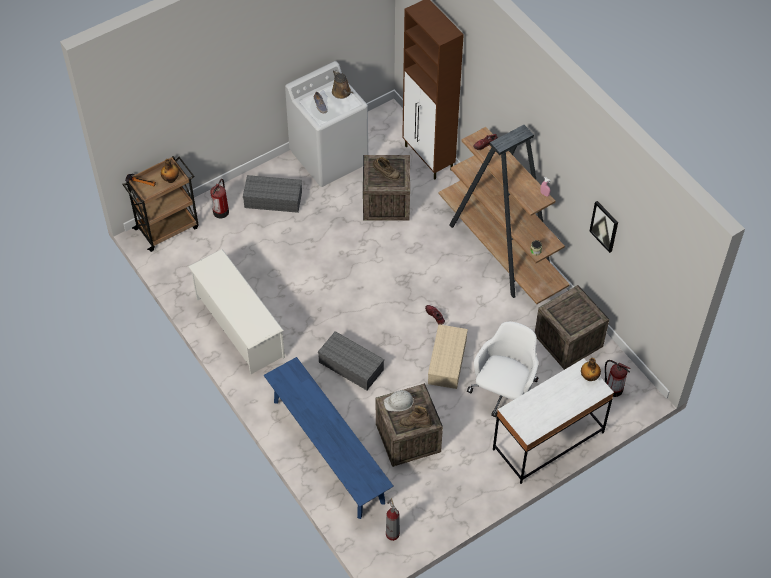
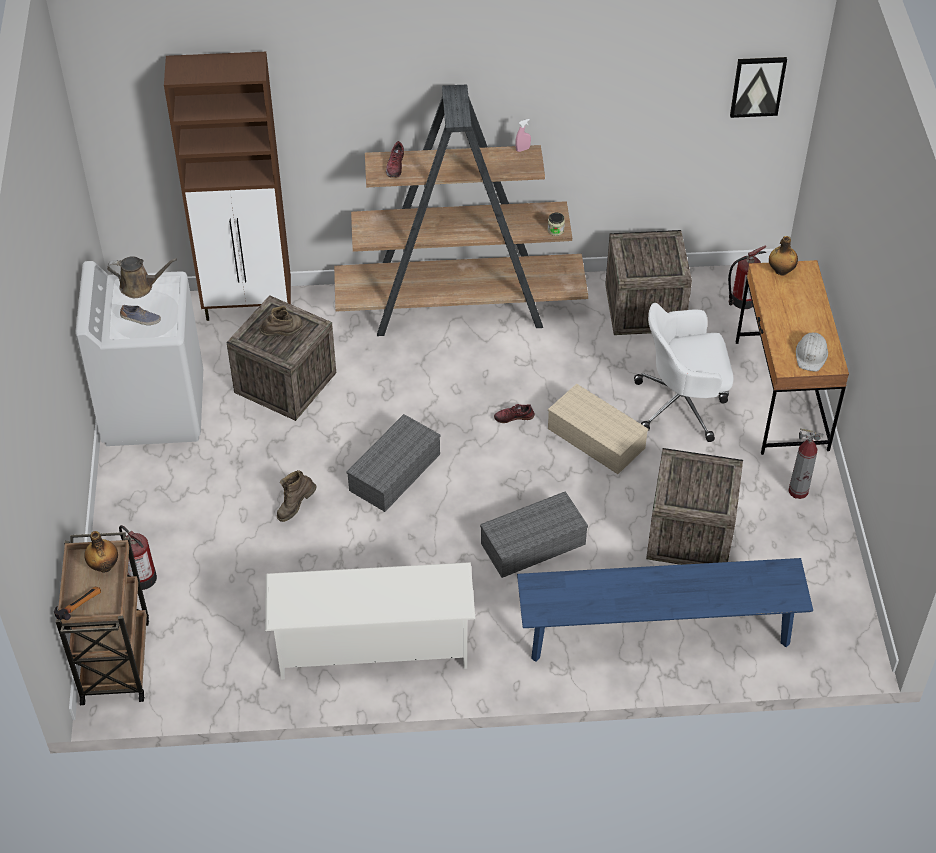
camera: 60 degrees left, 5 degrees down
grey storage box [243,175,302,213] -> grey storage box moved to [347,414,441,512]
white hard hat [384,390,415,411] -> white hard hat moved to [796,333,828,372]
fire extinguisher [386,498,400,541] -> fire extinguisher moved to [789,428,824,499]
brown boot [399,405,432,428] -> brown boot moved to [277,470,316,522]
white office chair [467,322,539,417] -> white office chair turned 60 degrees counterclockwise [634,303,734,442]
white desk [493,358,614,484] -> brown desk [736,260,849,455]
picture [589,201,618,253] -> picture moved to [730,57,787,118]

